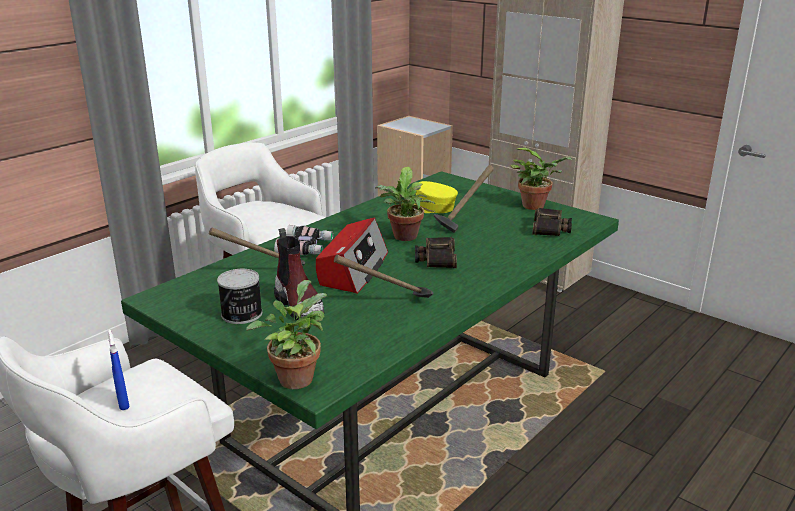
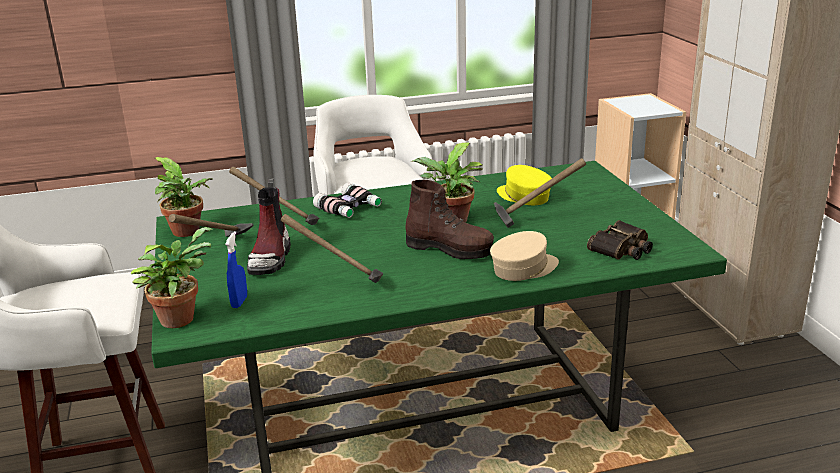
camera: 35 degrees right, 0 degrees up
blue spray bottle [108,330,130,410] -> blue spray bottle moved to [225,232,247,308]
can [217,269,262,324] -> hammer [168,214,254,237]
radio [316,217,388,294] -> none
binoculars [415,237,457,268] -> brown boot [405,180,494,259]
potted plant [510,147,572,210] -> potted plant moved to [154,157,213,237]
none -> beige cap [490,231,559,281]

